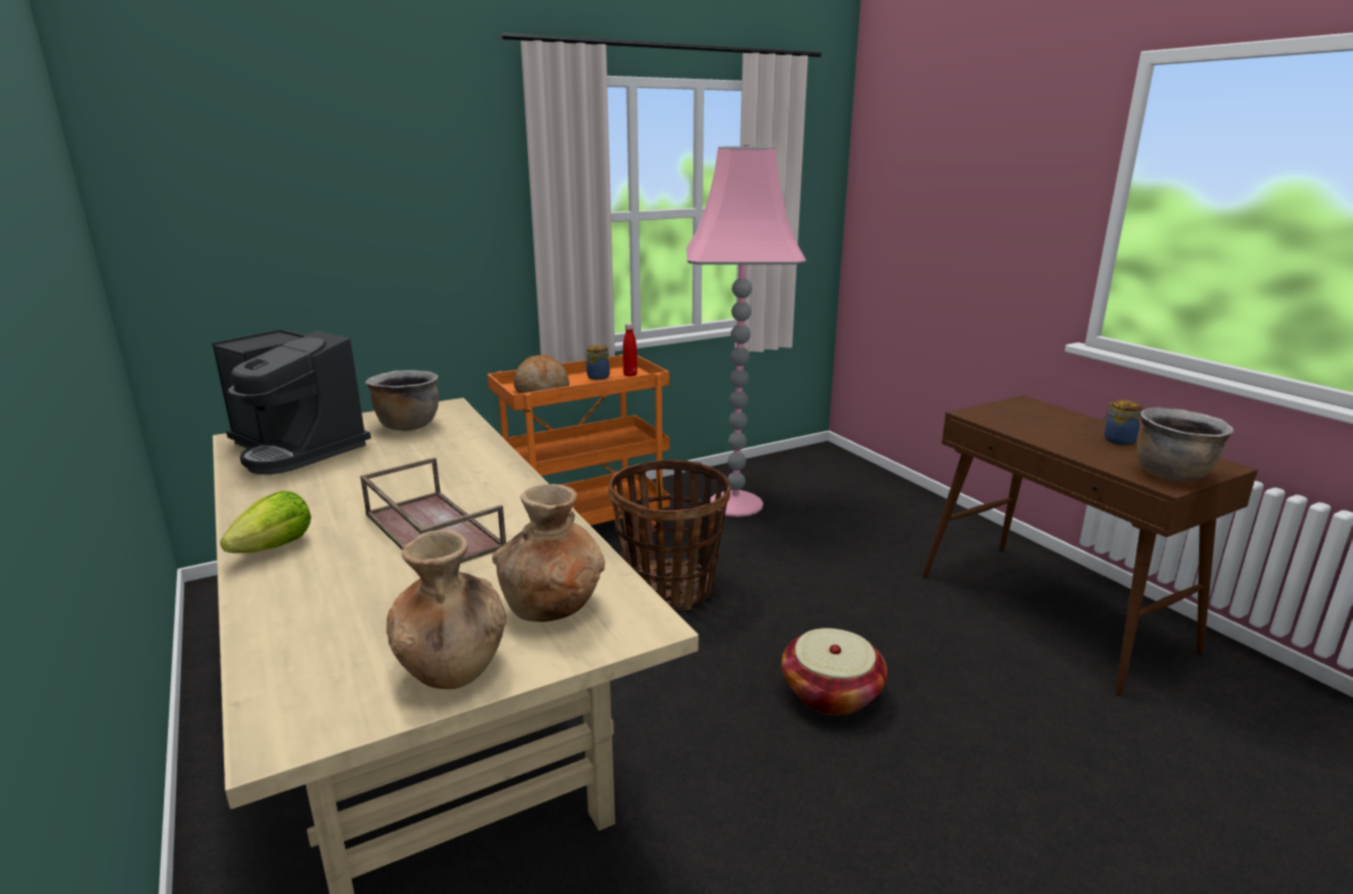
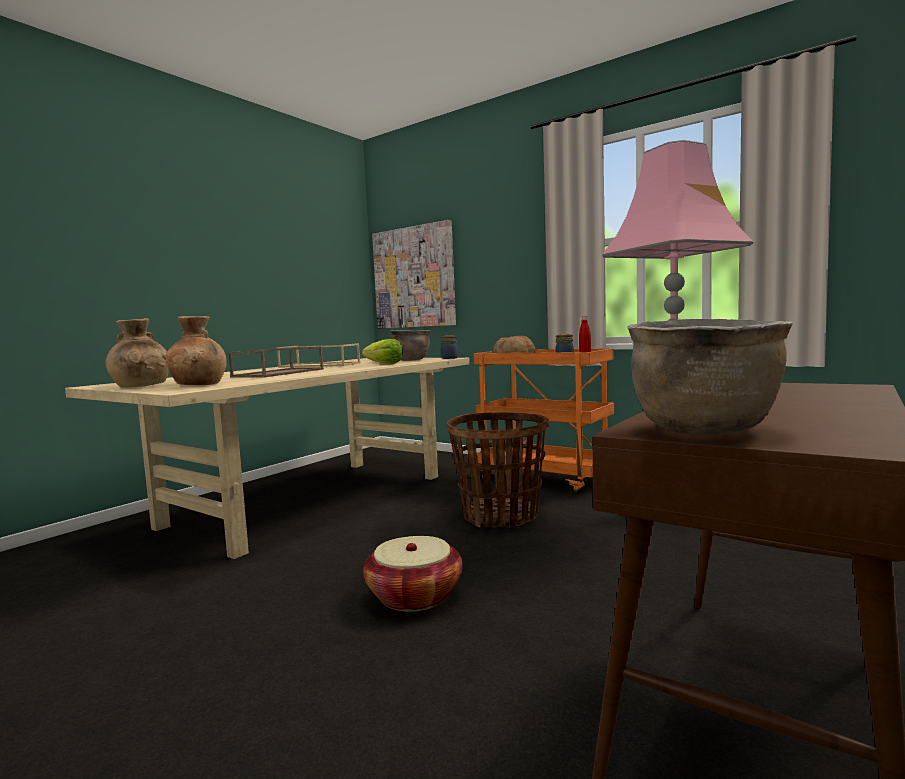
camera: 65 degrees right, 15 degrees down
coffee machine [212,329,371,475] -> none
lettuce [220,491,311,553] -> lettuce moved to [362,339,403,364]
jar [1103,400,1143,445] -> jar moved to [441,335,458,359]
none -> beige tray [277,343,360,368]
none -> picture [372,220,456,329]

